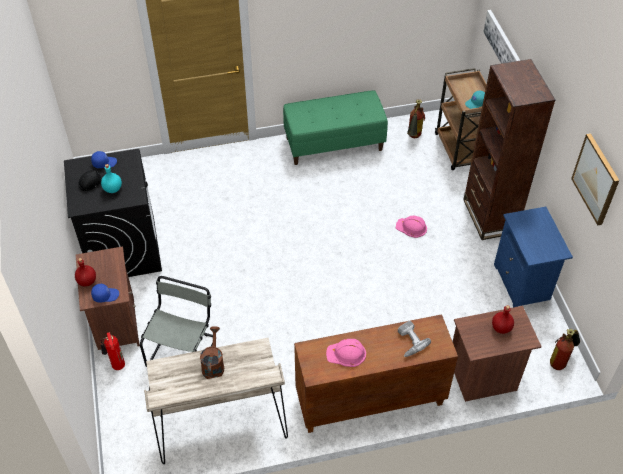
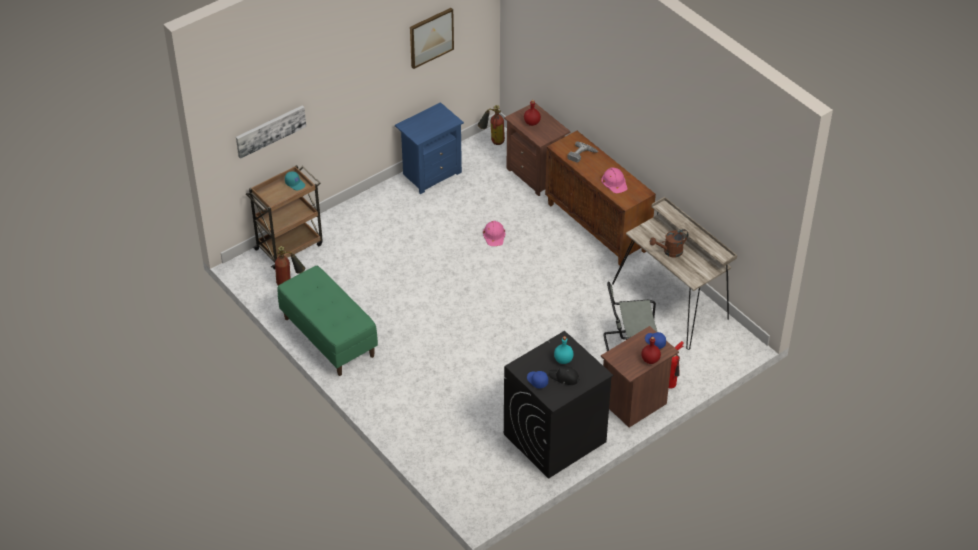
camera: 115 degrees left, 5 degrees down
pink hard hat [396,216,427,238] -> pink hard hat moved to [483,221,505,246]
brown bookcase [463,59,556,240] -> none

